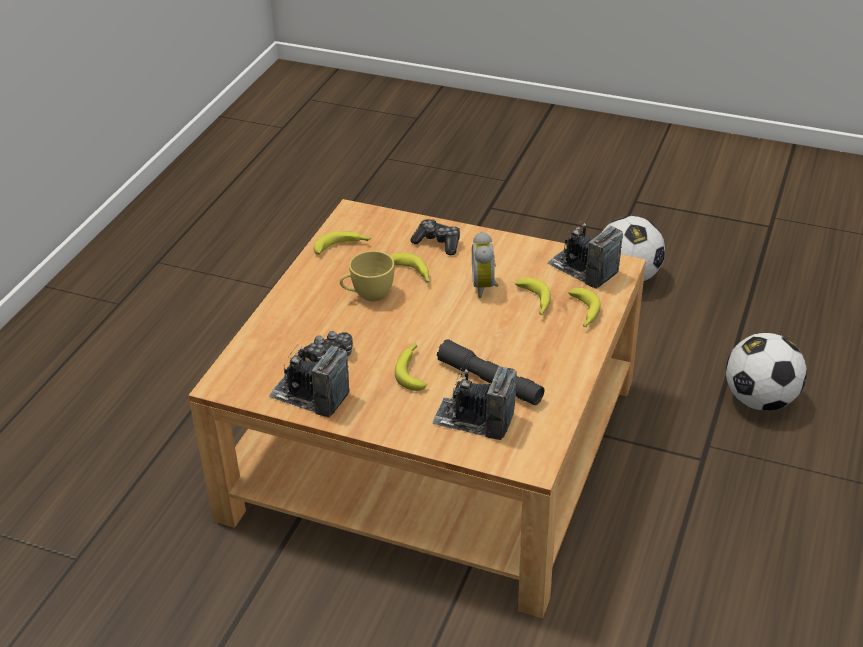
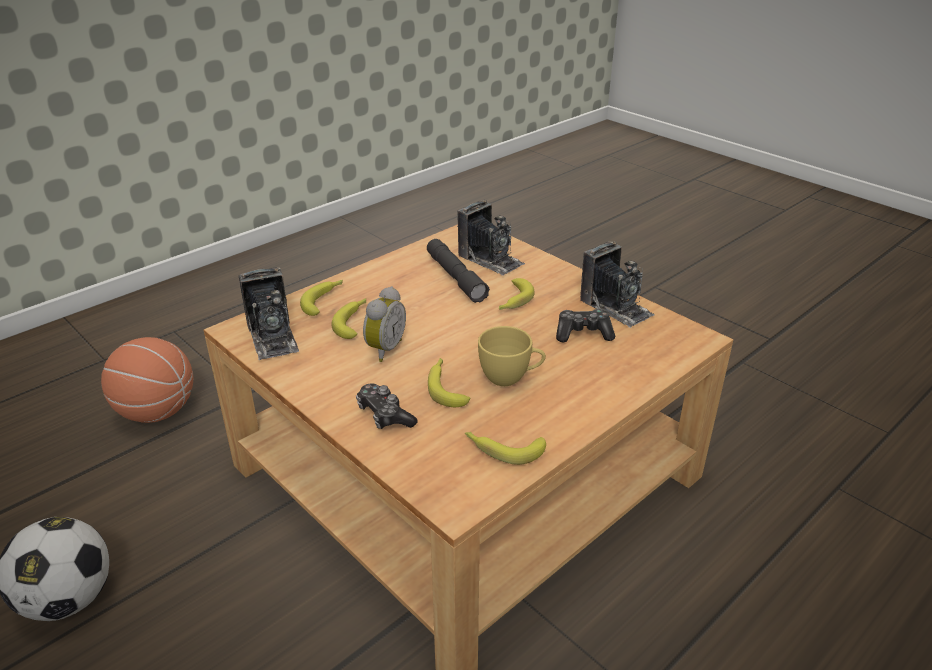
camera: 155 degrees left, 5 degrees down
football [726,333,807,411] -> basketball [101,337,193,423]

